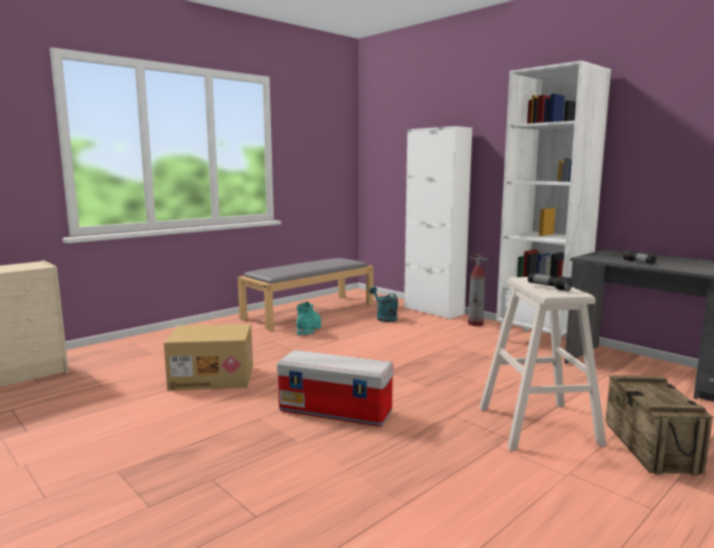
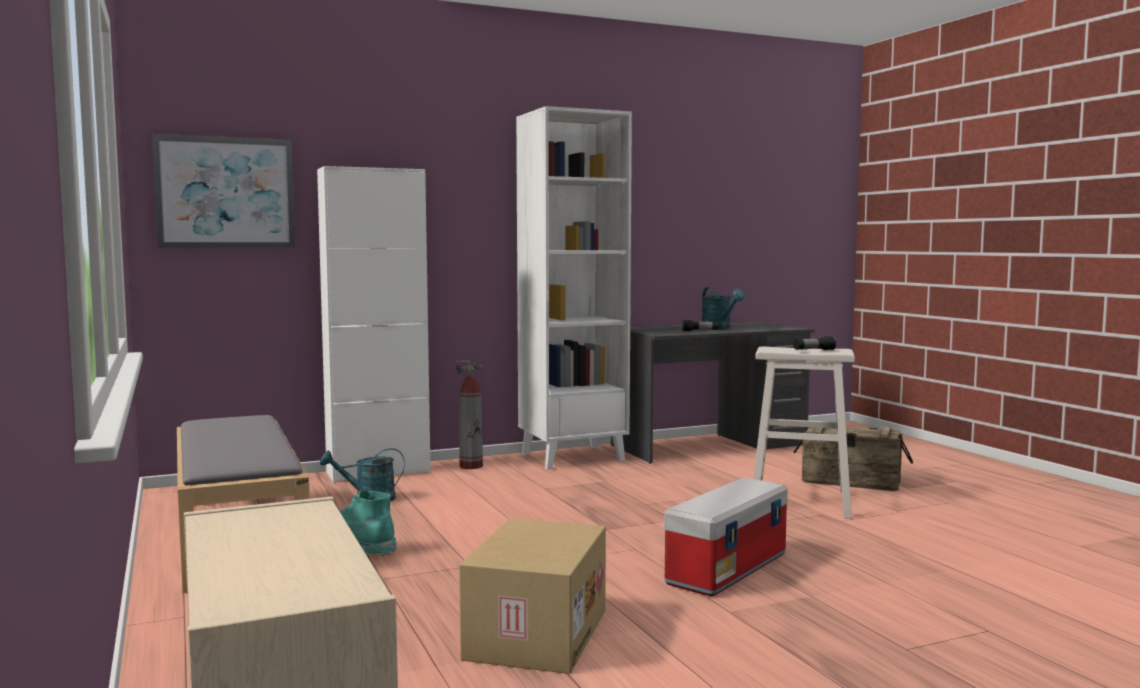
camera: 70 degrees left, 5 degrees down
none -> picture [152,134,295,248]
none -> turquoise watering can [702,287,745,330]

